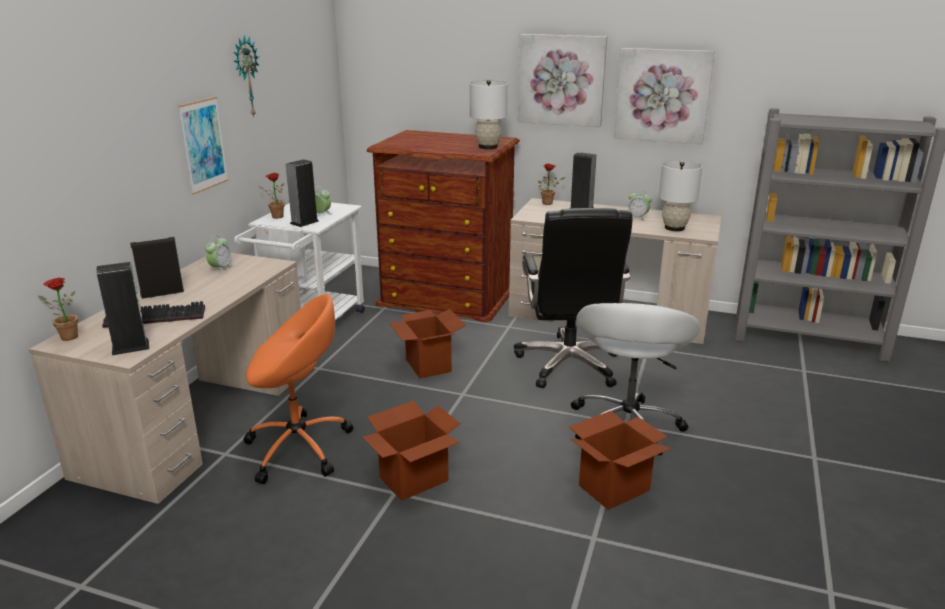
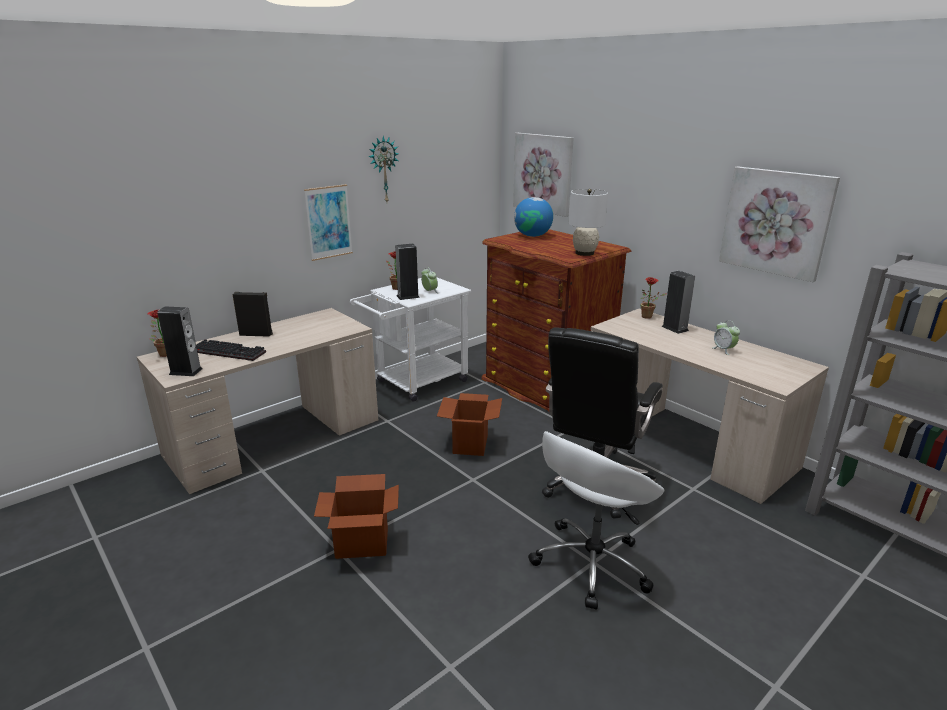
camera: 30 degrees right, 0 degrees up
alarm clock [205,235,233,274] -> none
orange office chair [243,294,353,484] -> none
picture [518,34,607,127] -> picture moved to [513,133,574,217]
cardboard box [569,411,672,510] -> none
white table lamp [659,160,702,231] -> none
none -> globe [514,197,553,237]

